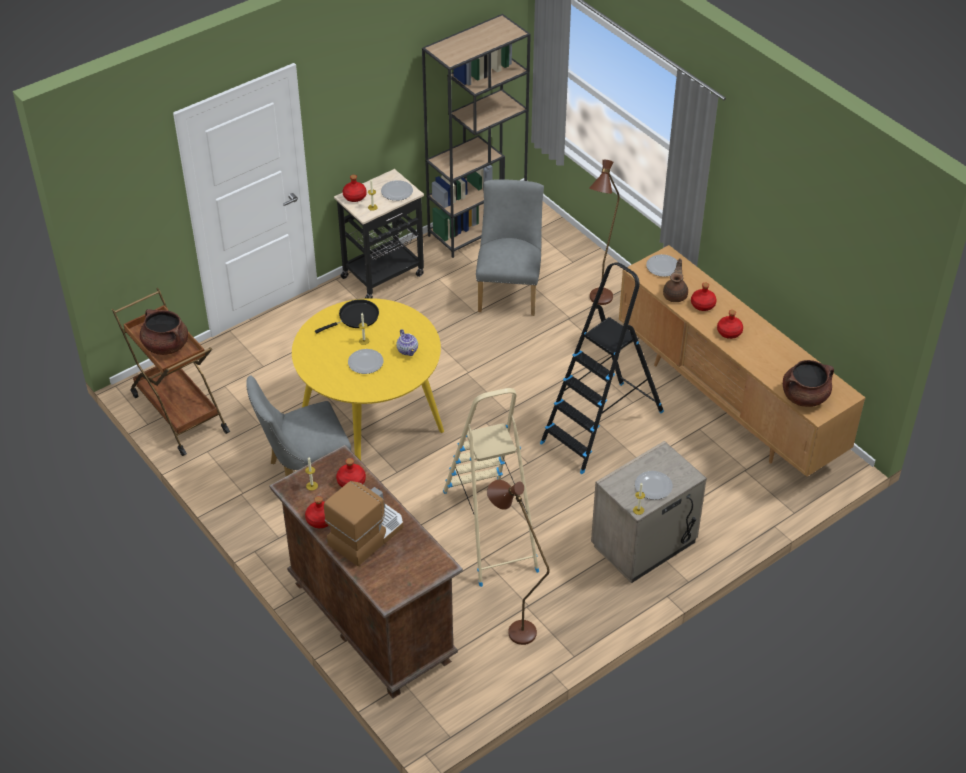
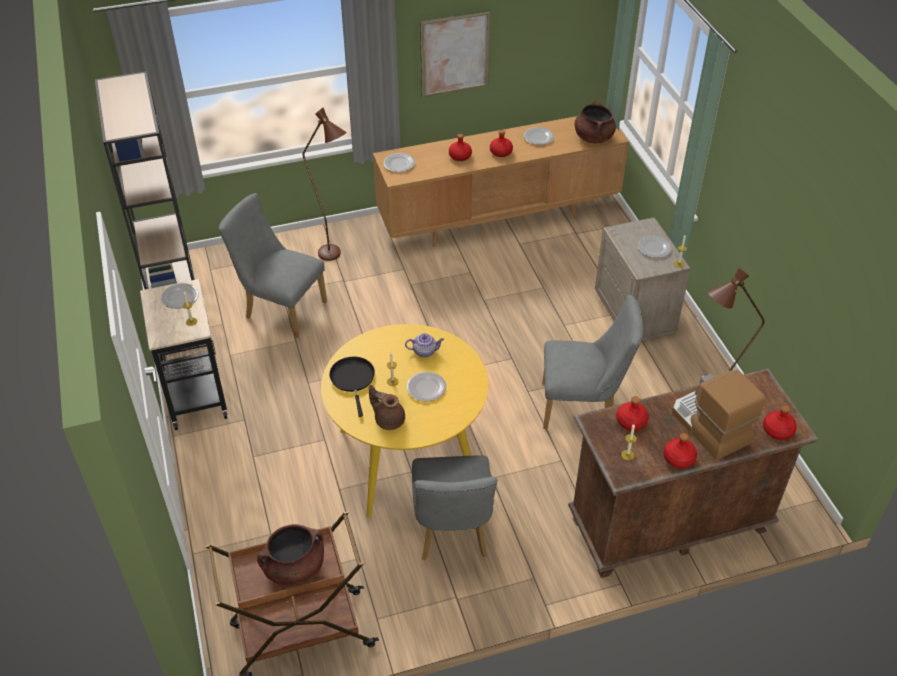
camera: 70 degrees left, 0 degrees up
red bottle [342,175,367,202] -> red bottle moved to [763,405,797,440]
beige step ladder [443,388,539,587] -> grey chair [542,295,643,429]
black step ladder [540,262,664,474] -> none
brown teapot [663,258,688,302] -> brown teapot moved to [369,385,405,430]
none -> picture [420,10,491,97]
none -> plate [524,127,554,145]

